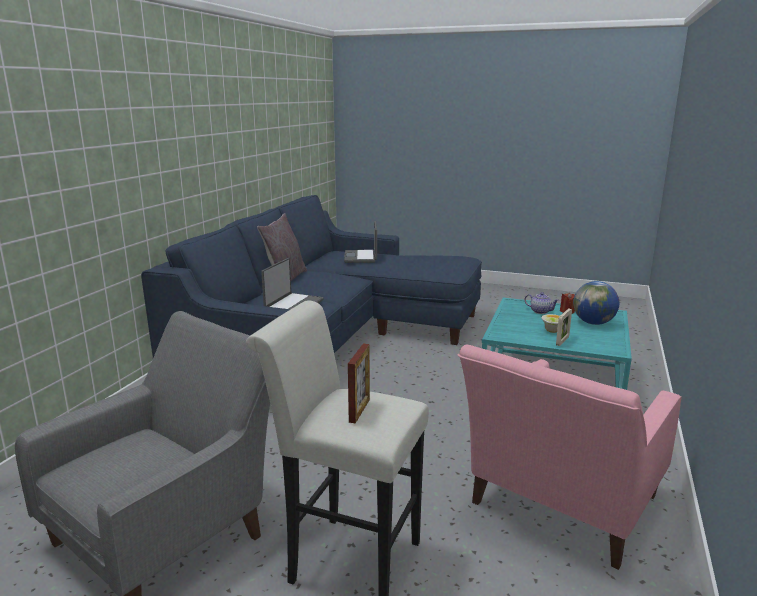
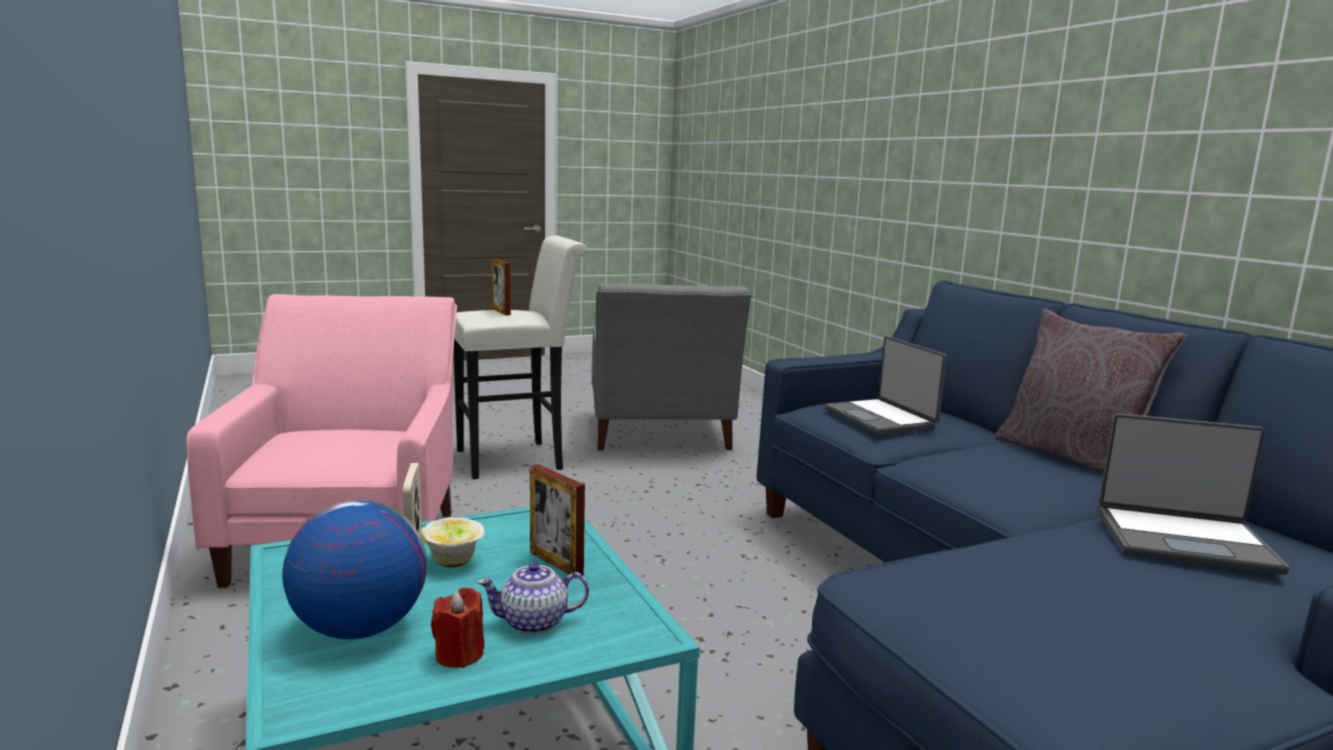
camera: 135 degrees right, 5 degrees down
laptop [344,221,377,263] -> laptop turned 150 degrees clockwise [1099,413,1289,575]
none -> picture frame [530,464,585,576]

